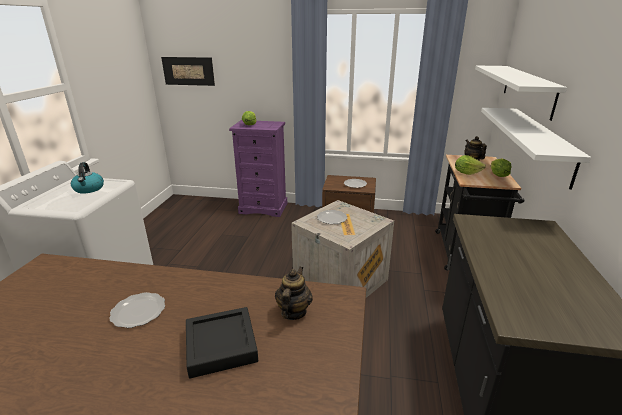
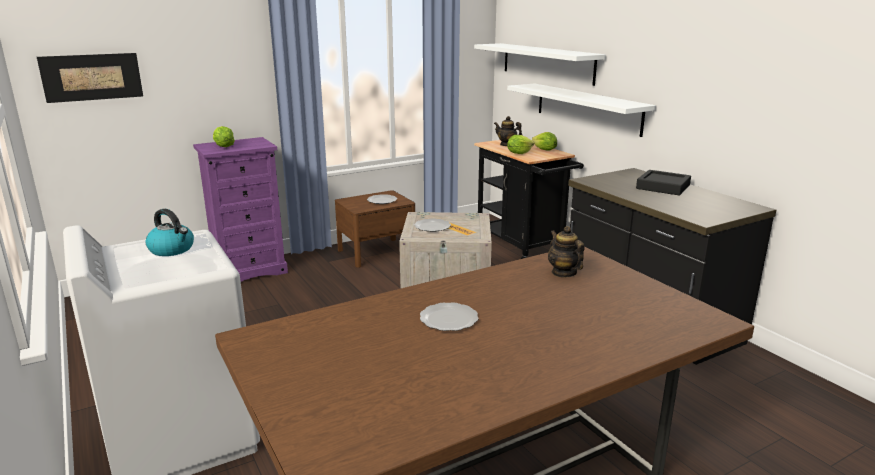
camera: 40 degrees left, 5 degrees down
black tray [186,307,258,378] -> black tray moved to [636,170,691,195]

